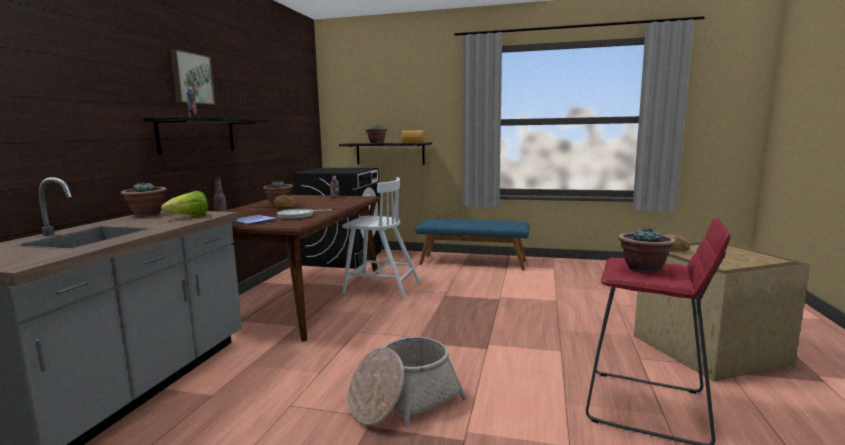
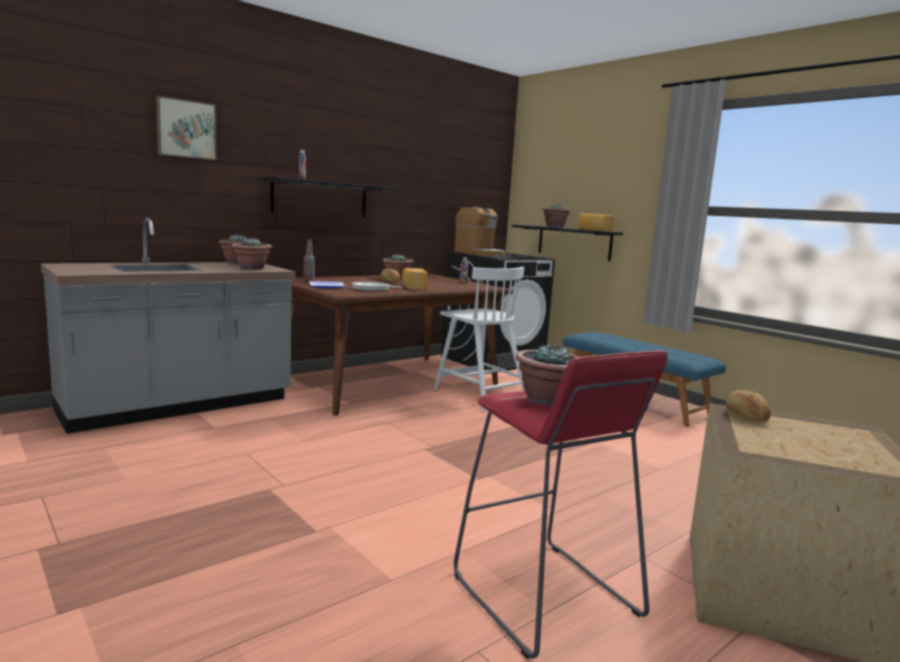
camera: 35 degrees right, 0 degrees up
lettuce [161,191,208,216] -> potted plant [231,237,272,270]
picture [170,49,215,105] -> picture moved to [156,96,217,160]
basket [348,337,467,427] -> none
none -> bread [402,268,427,290]
none -> coffee machine [454,207,505,257]

